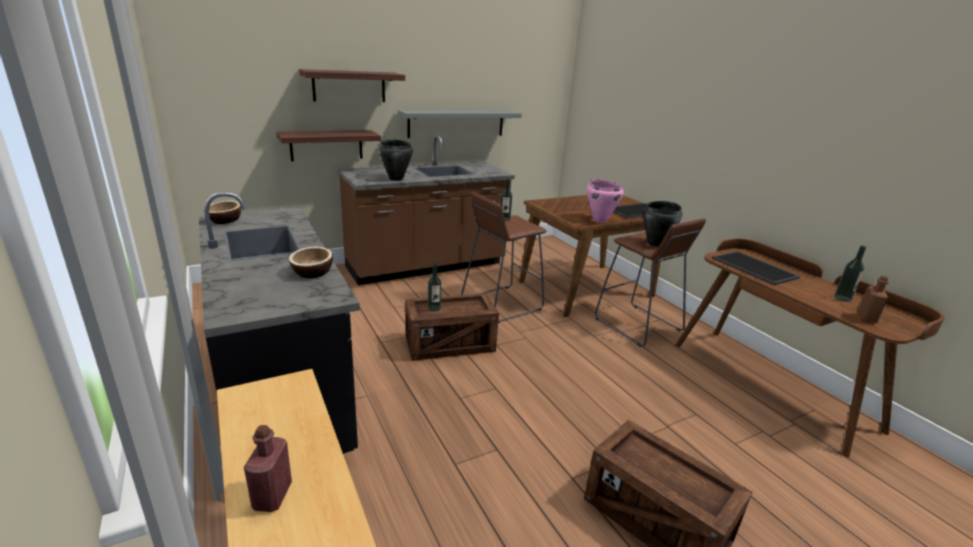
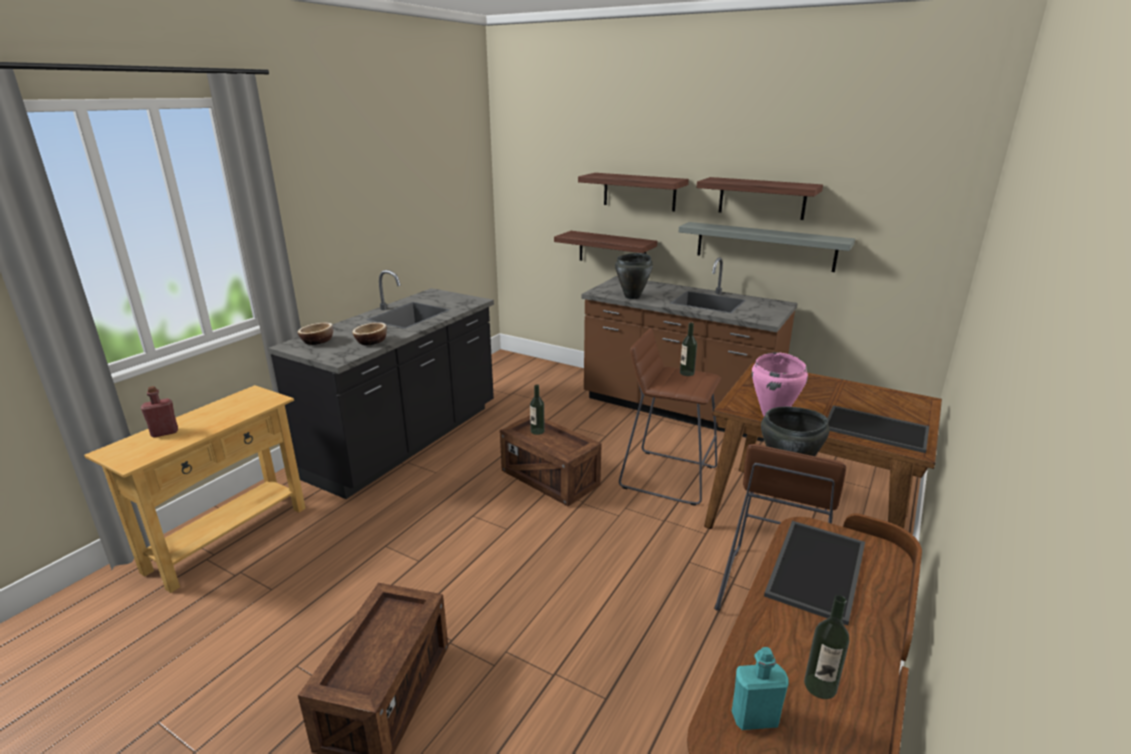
camera: 60 degrees right, 0 degrees up
bowl [204,201,241,224] -> bowl moved to [298,323,333,345]
brown bottle [858,275,889,324] -> turquoise bottle [732,647,789,730]
none -> shelf [696,177,823,220]

